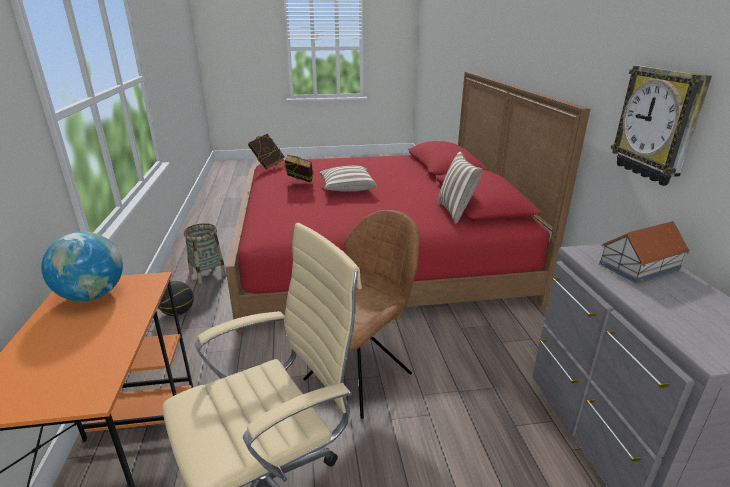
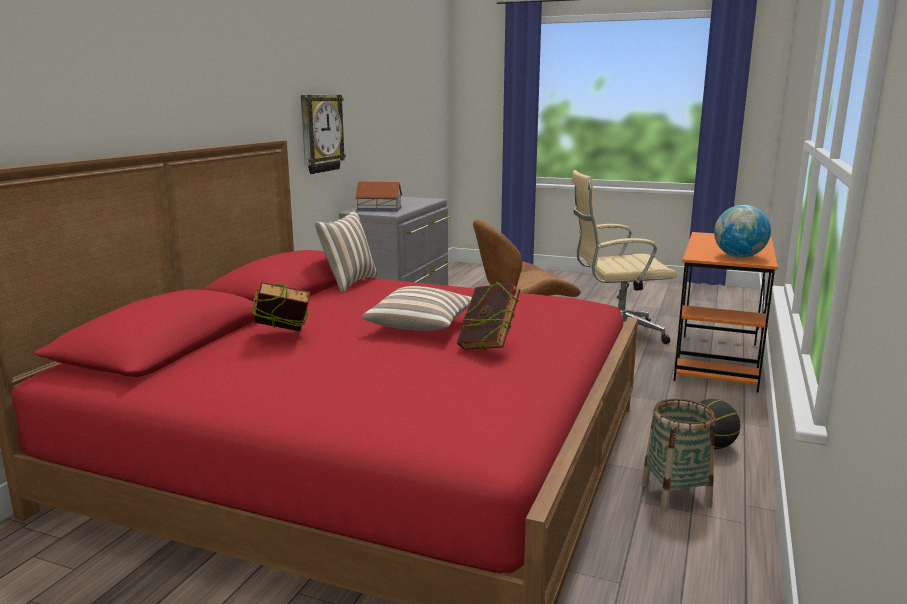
camera: 150 degrees left, 10 degrees down
book [248,134,284,169] -> book moved to [253,282,310,331]

